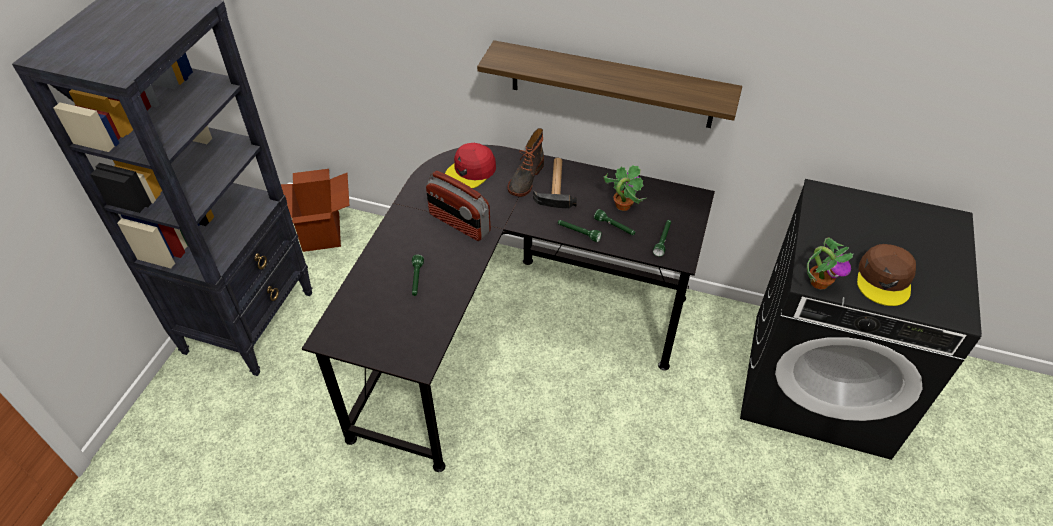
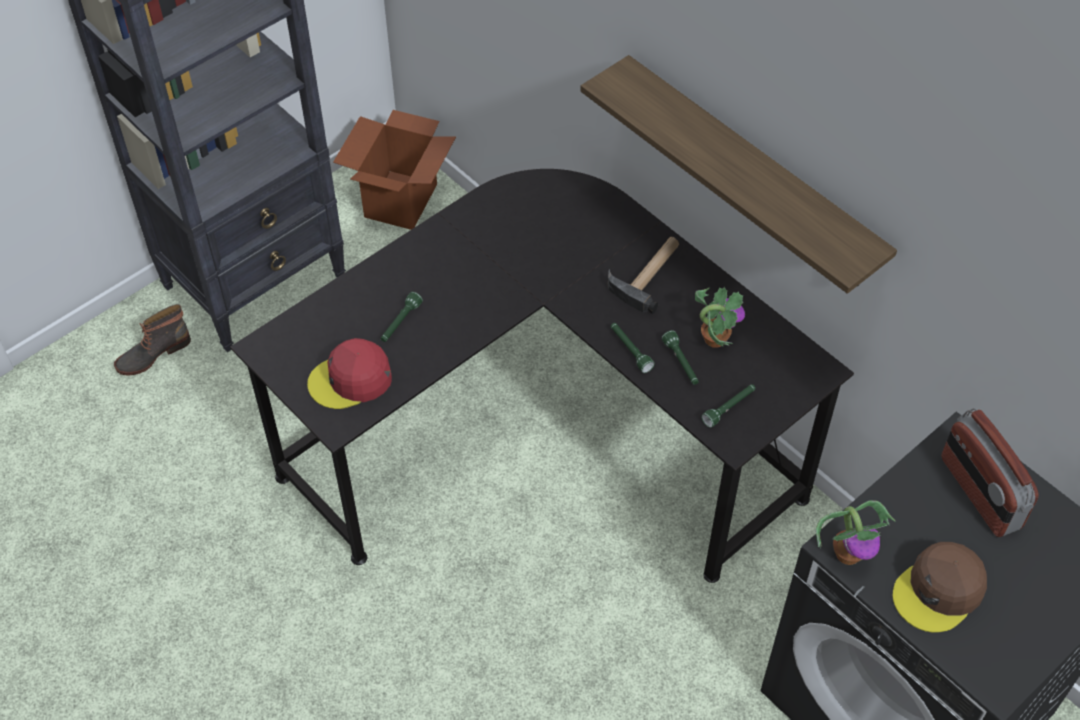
camera: 30 degrees right, 5 degrees up
radio [426,171,491,241] -> radio moved to [941,409,1039,537]
red cap [445,143,496,188] -> red cap moved to [307,338,392,409]
boot [507,128,544,197] -> boot moved to [114,304,191,375]

